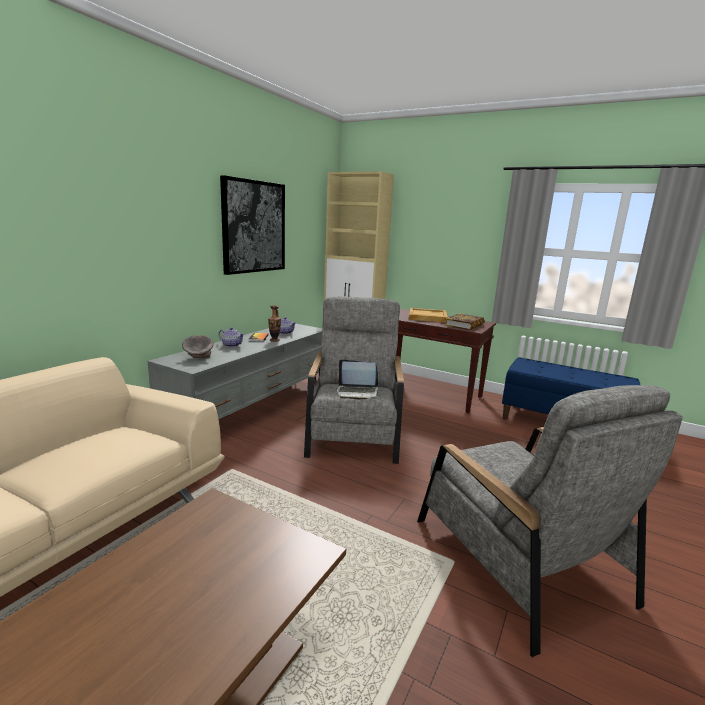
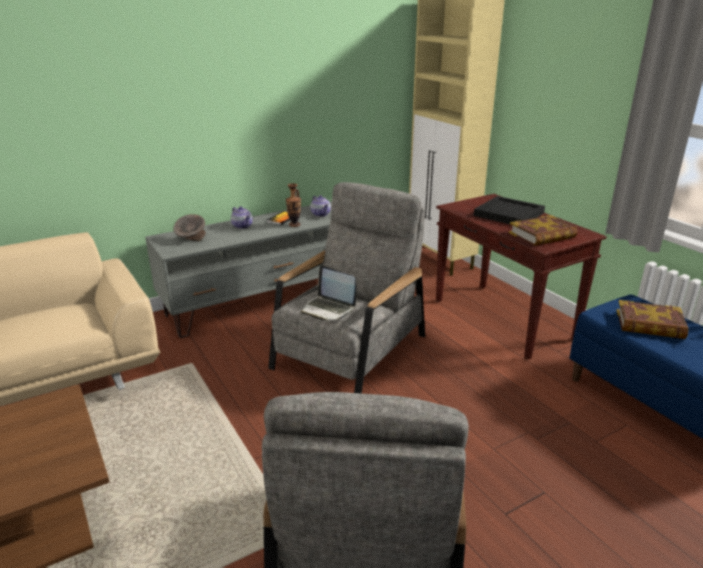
camera: 30 degrees right, 10 degrees up
picture [220,175,285,275] -> none
beige tray [409,308,448,323] -> black tray [474,196,545,225]
none -> book [617,300,689,339]

